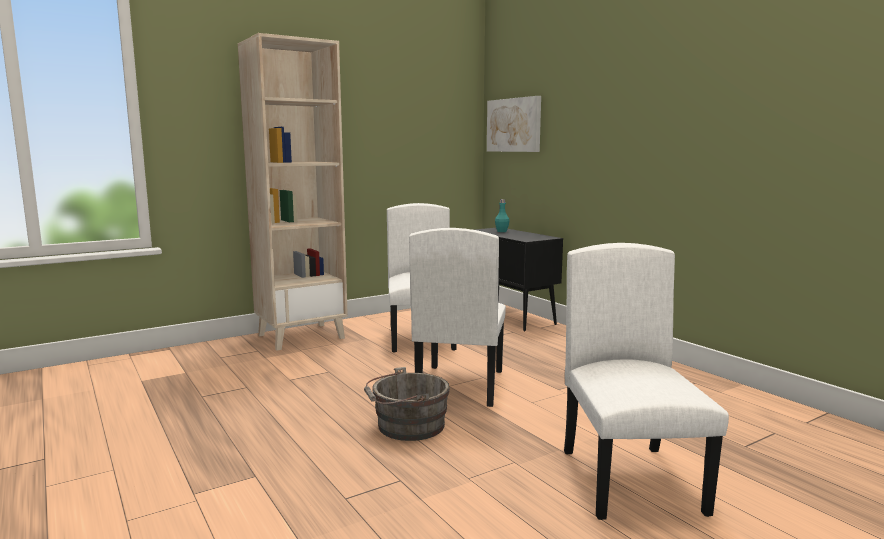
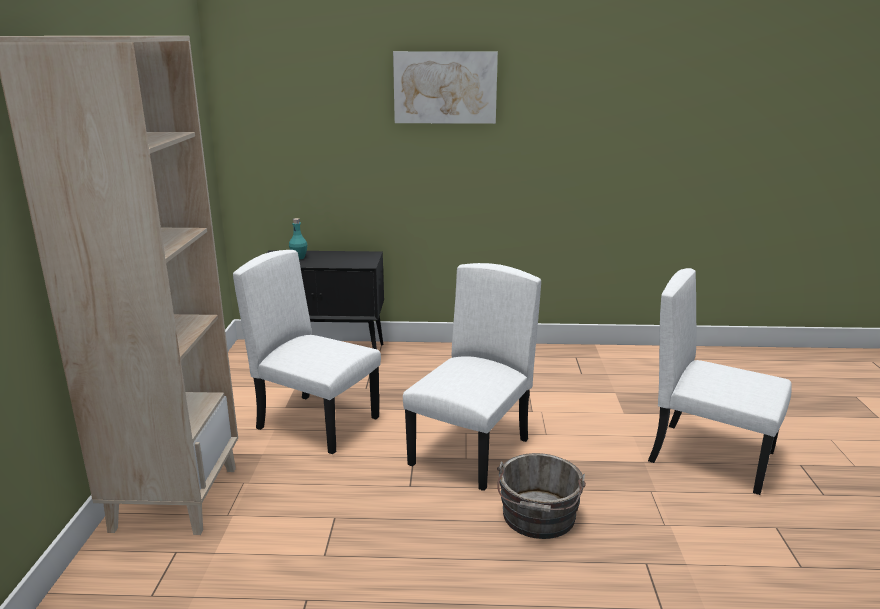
camera: 55 degrees left, 10 degrees up
white chair [409,228,506,407] -> white chair turned 105 degrees counterclockwise [403,263,541,491]
picture [487,96,541,152] -> picture moved to [393,51,498,124]

